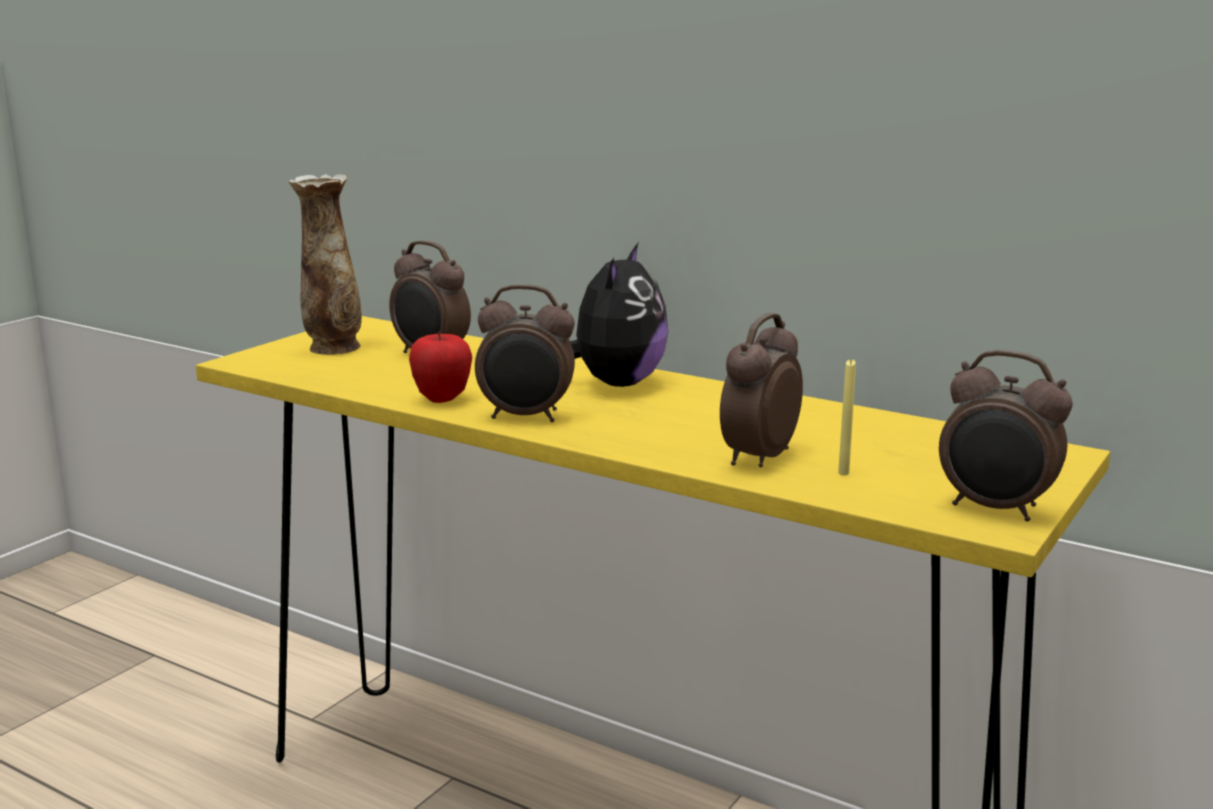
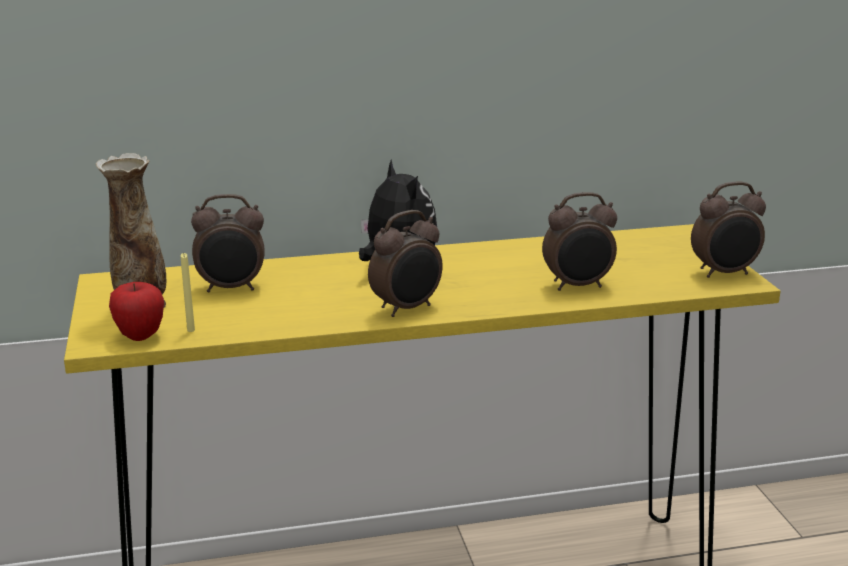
camera: 45 degrees left, 5 degrees up
apple [409,332,472,403] -> apple moved to [109,282,164,341]
alarm clock [720,313,803,467] -> alarm clock turned 90 degrees counterclockwise [542,192,617,291]
yellow candle [838,360,856,475] -> yellow candle moved to [181,253,195,332]

